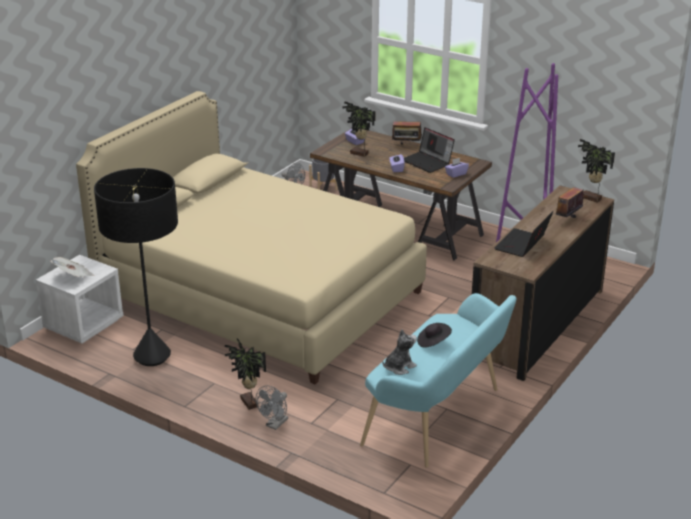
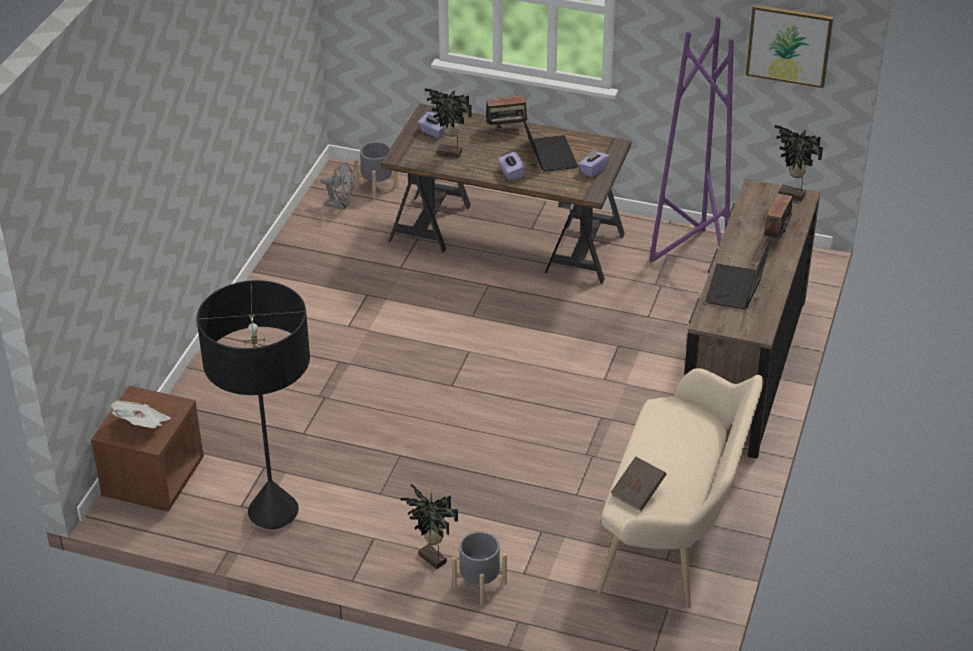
camera: 15 degrees left, 10 degrees up
white nightstand [36,255,124,343] -> brown nightstand [91,386,204,512]
beige bed [76,91,427,384] -> none
grey fan [256,385,288,430] -> grey planter [452,531,507,606]
turquoise bench [360,293,516,468] -> beige bench [597,368,764,608]
plush toy [382,329,417,375] -> brown book [610,456,666,511]
laptop [404,127,455,173] -> laptop turned 135 degrees counterclockwise [521,112,578,172]
black hat [417,323,452,348] -> none
none -> picture [746,5,833,88]

